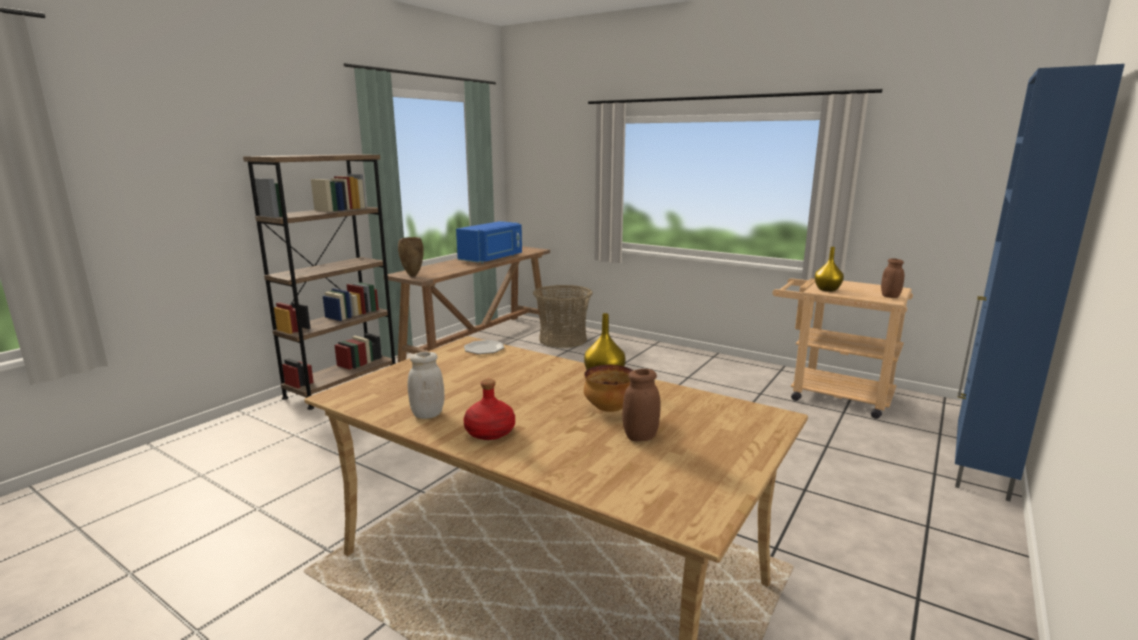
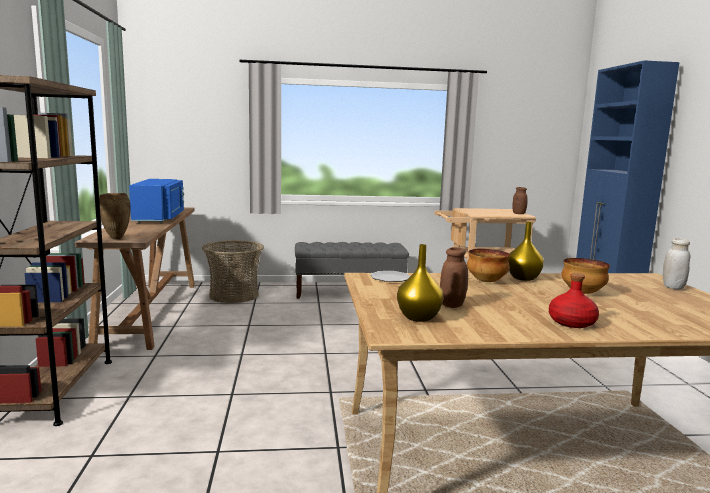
camera: 40 degrees left, 5 degrees down
white jar [408,352,445,419] -> white jar moved to [663,238,690,289]
brown jar [622,369,661,441] -> brown jar moved to [440,247,468,308]
yellow vase [814,247,844,292] -> yellow vase moved to [397,244,443,322]
none -> grey bench [295,242,409,299]
none -> bowl [467,249,510,282]

